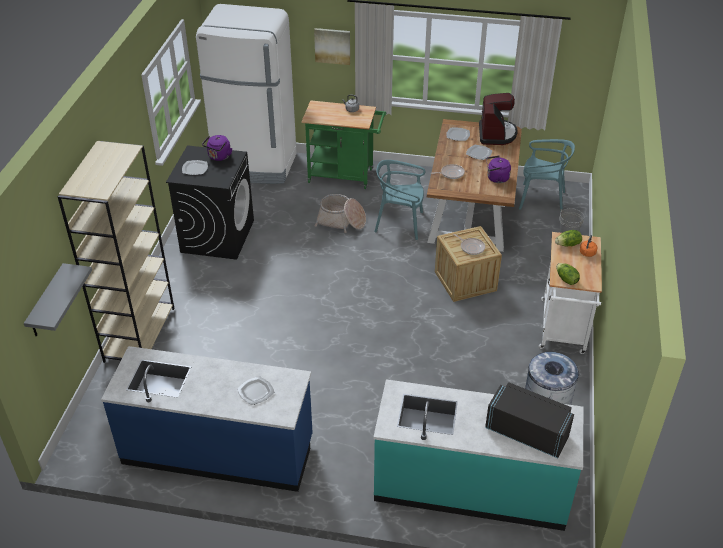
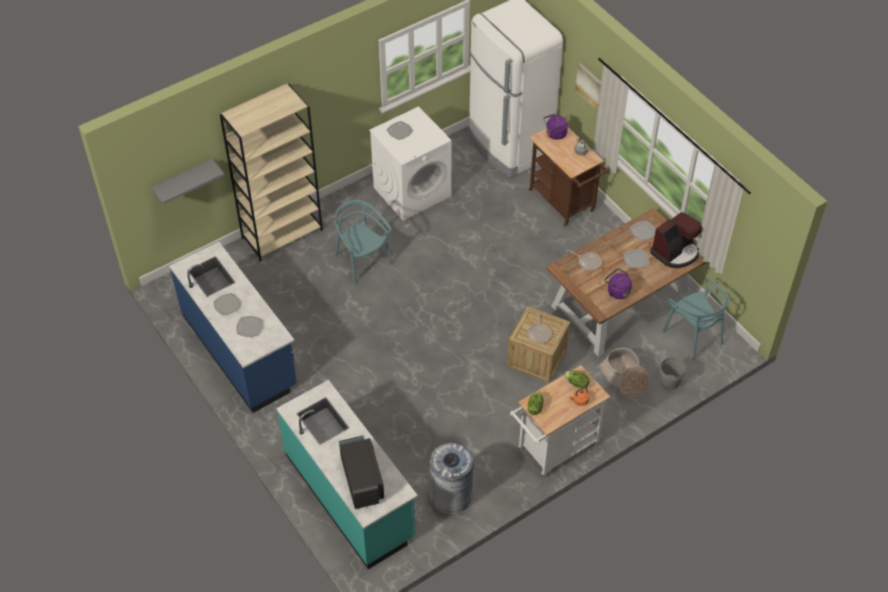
camera: 45 degrees right, 10 degrees up
black washing machine [166,145,254,260] -> white washing machine [369,106,452,221]
purple kettle [202,135,232,161] -> purple kettle moved to [544,114,568,140]
green cart [301,100,386,189] -> brown cart [529,127,610,226]
basket [315,194,366,233] -> basket moved to [597,348,649,399]
turquoise chair [374,160,425,240] -> turquoise chair moved to [334,200,392,284]
none -> plate [213,293,241,316]

